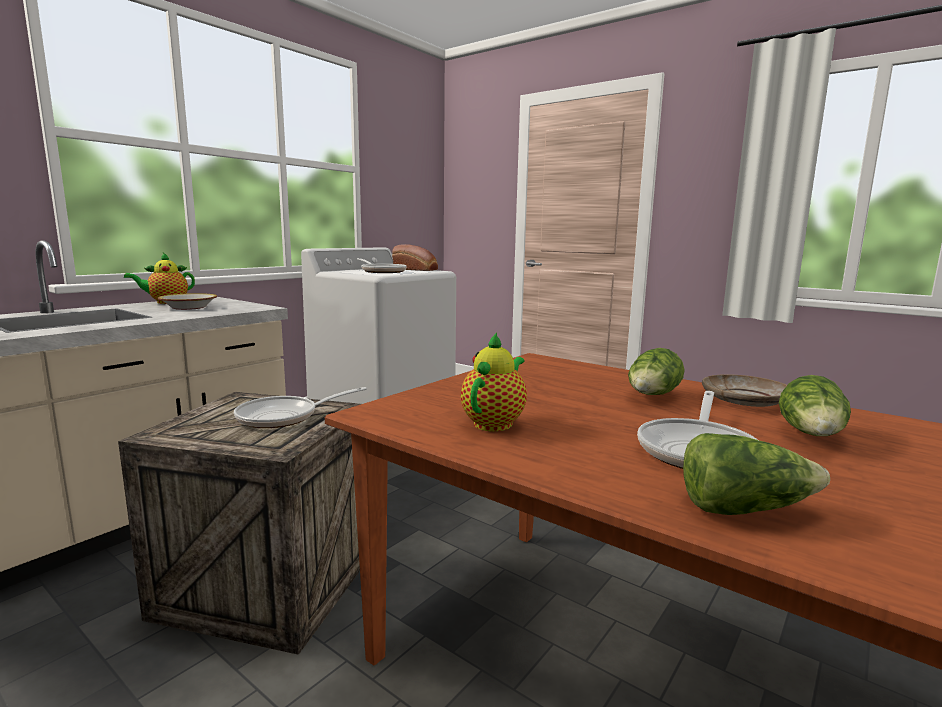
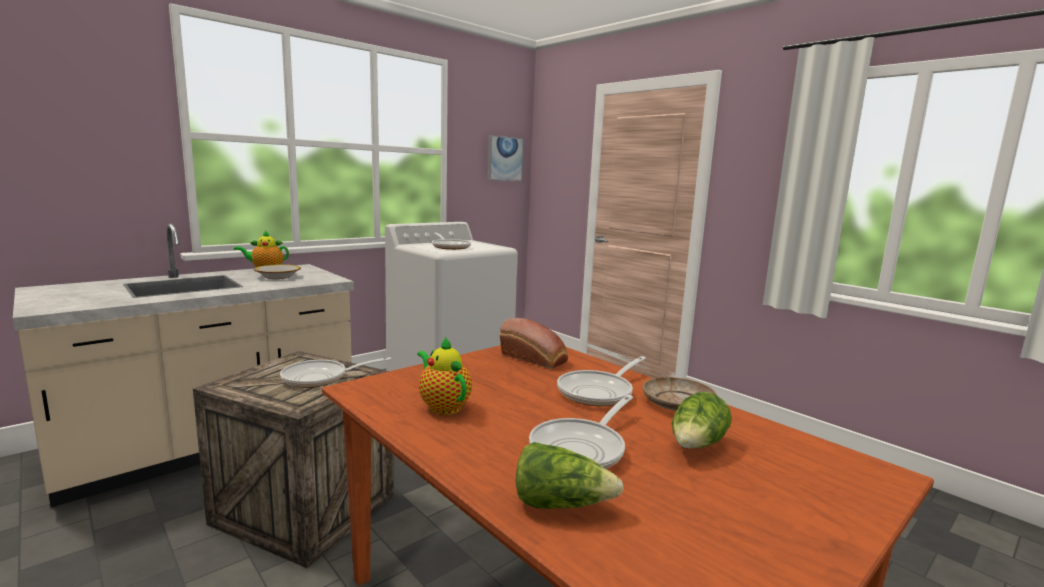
camera: 10 degrees right, 0 degrees up
bread [392,244,438,271] -> bread moved to [500,318,568,369]
teapot [461,332,527,431] -> teapot turned 75 degrees counterclockwise [417,336,472,415]
lettuce [628,348,685,395] -> frying pan [557,356,646,406]
none -> picture [488,135,524,181]

